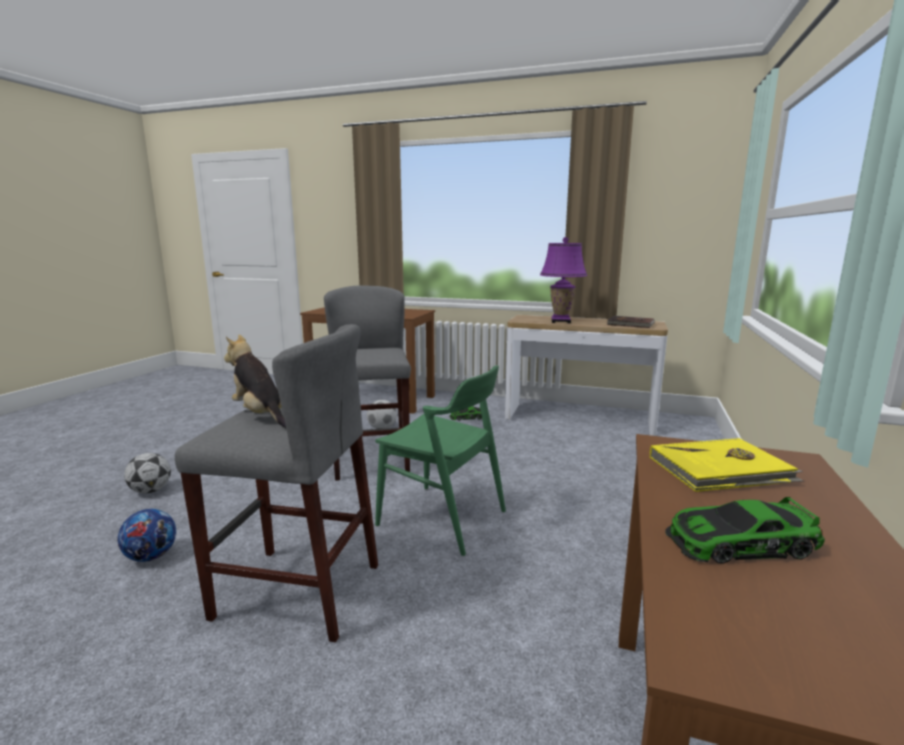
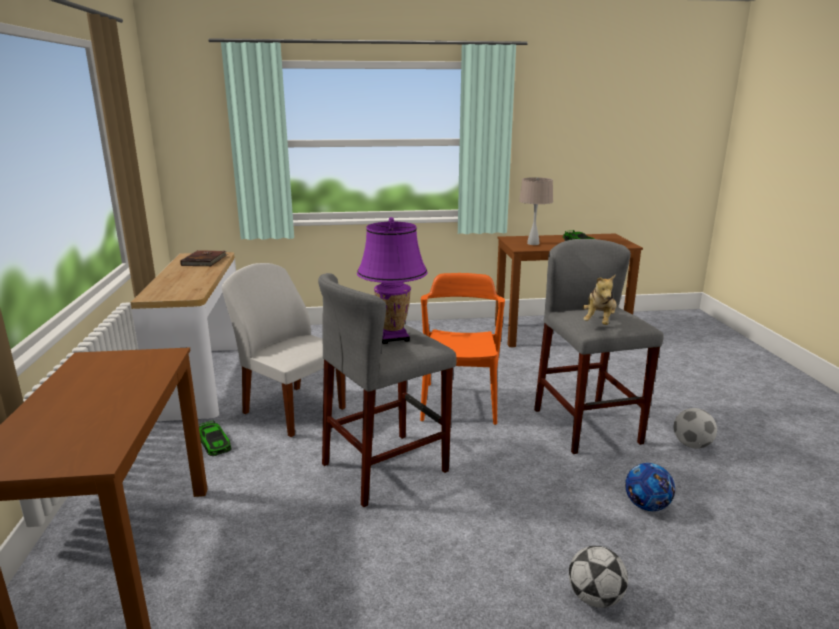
camera: 115 degrees left, 5 degrees up
football [367,400,397,429] -> football moved to [674,408,717,449]
green chair [375,365,506,556] -> orange chair [420,273,505,425]
purple table lamp [540,237,587,323] -> purple table lamp moved to [357,217,428,344]
yellow book [650,438,804,492] -> beige table lamp [519,177,553,245]
none -> white chair [222,263,345,437]

